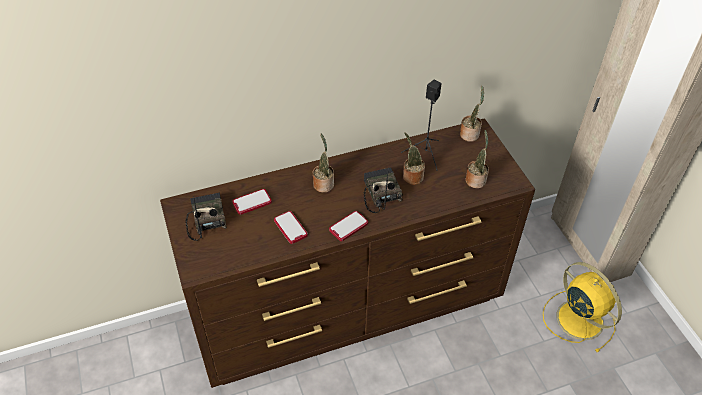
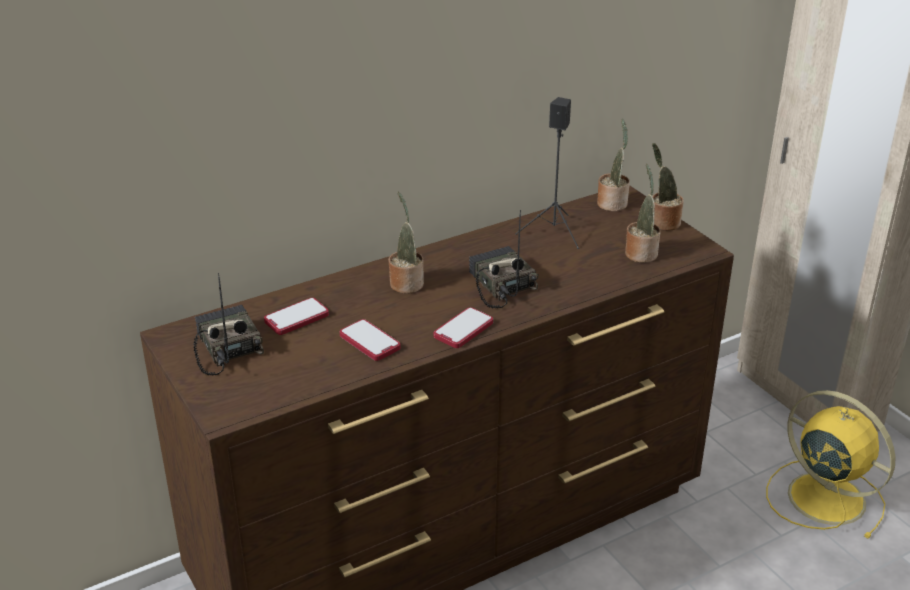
camera: 10 degrees left, 15 degrees down
potted plant [403,132,425,185] -> potted plant moved to [652,143,684,231]

